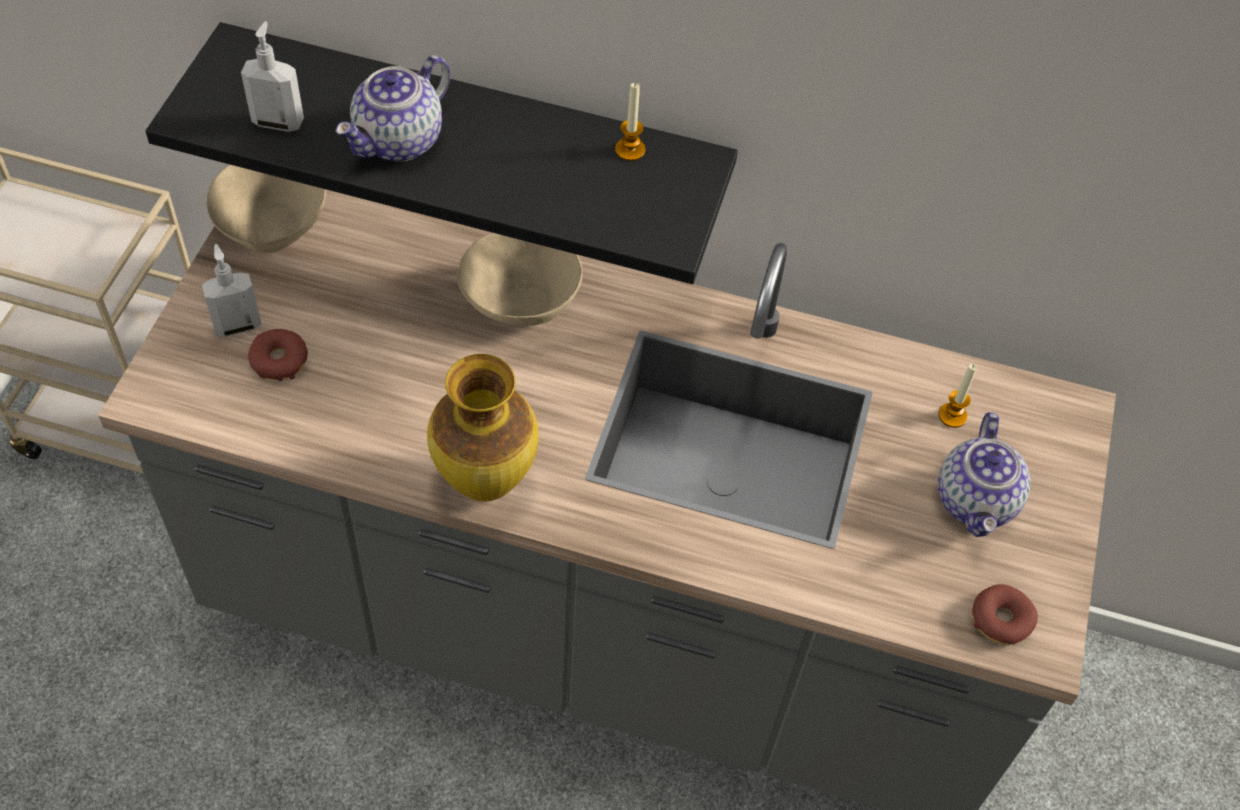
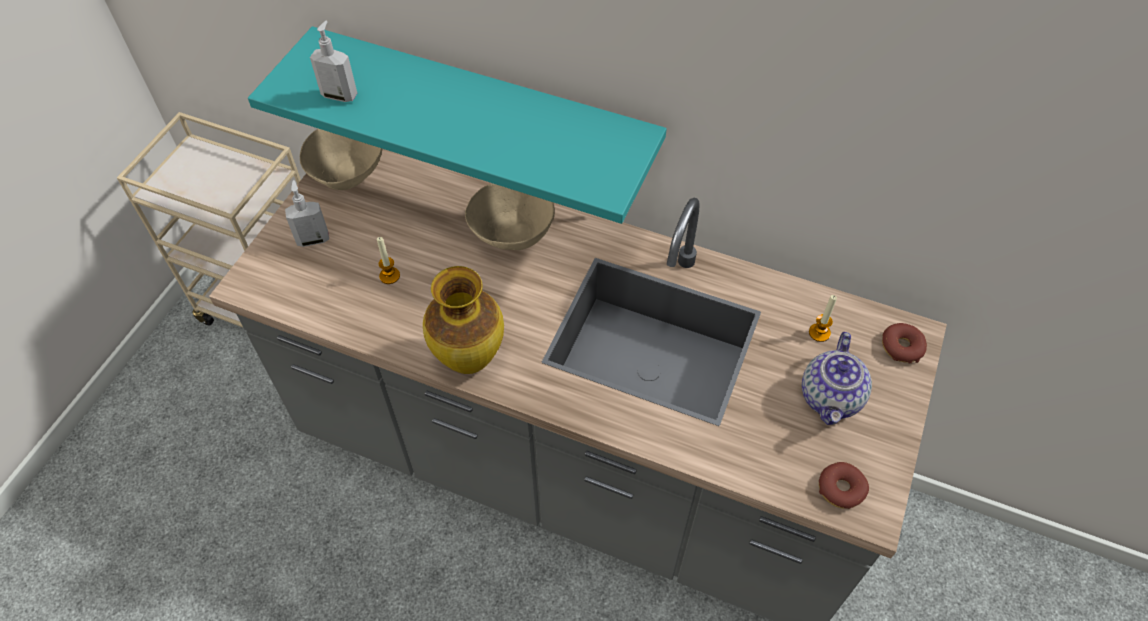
camera: 10 degrees right, 0 degrees up
black shelf [146,22,738,284] -> turquoise shelf [248,26,667,224]
donut [248,329,308,381] -> donut moved to [882,323,927,364]
teapot [335,55,451,162] -> none
candle [615,82,645,161] -> candle moved to [377,237,400,284]

